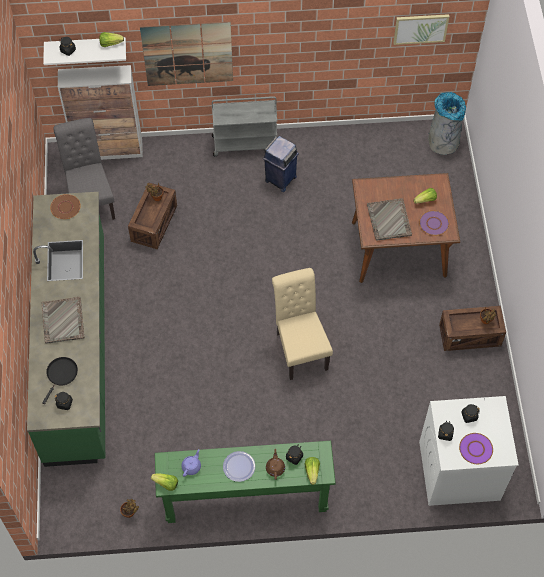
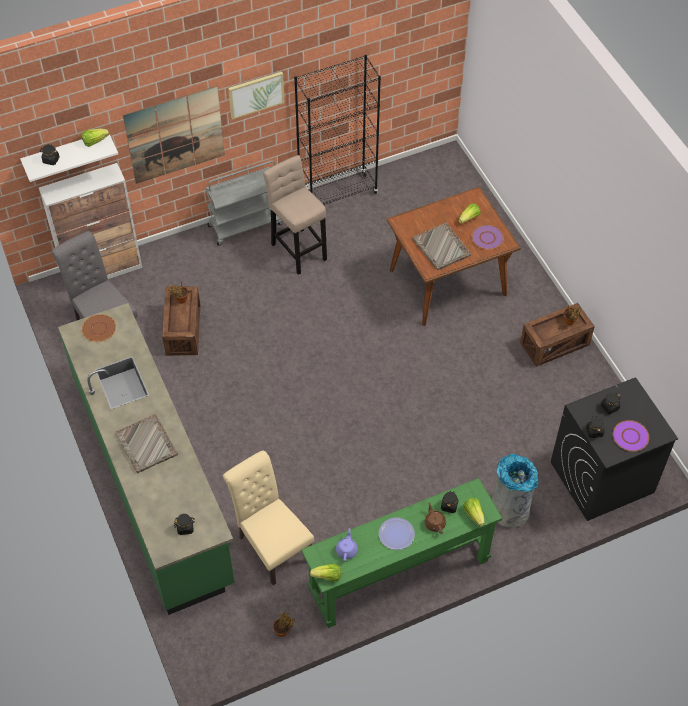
camera: 20 degrees left, 5 degrees down
black frying pan [42,357,78,404] -> none
blue trash can [263,136,299,192] -> beige stool [263,155,327,275]
beige chair [272,268,333,380] -> beige chair moved to [223,451,314,585]
picture [393,14,449,45] -> picture moved to [228,72,285,120]
white washing machine [419,396,519,506] -> black washing machine [551,377,678,521]
grey trash can [428,92,466,155] -> grey trash can moved to [492,454,538,527]
none -> black bookcase [294,55,381,205]

